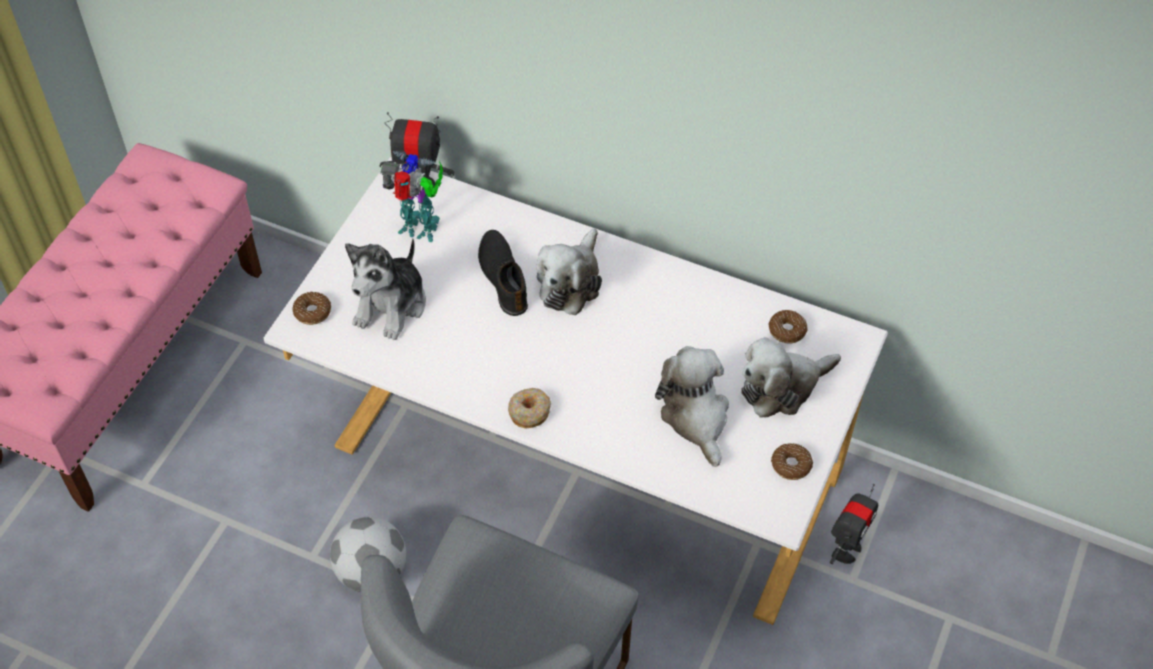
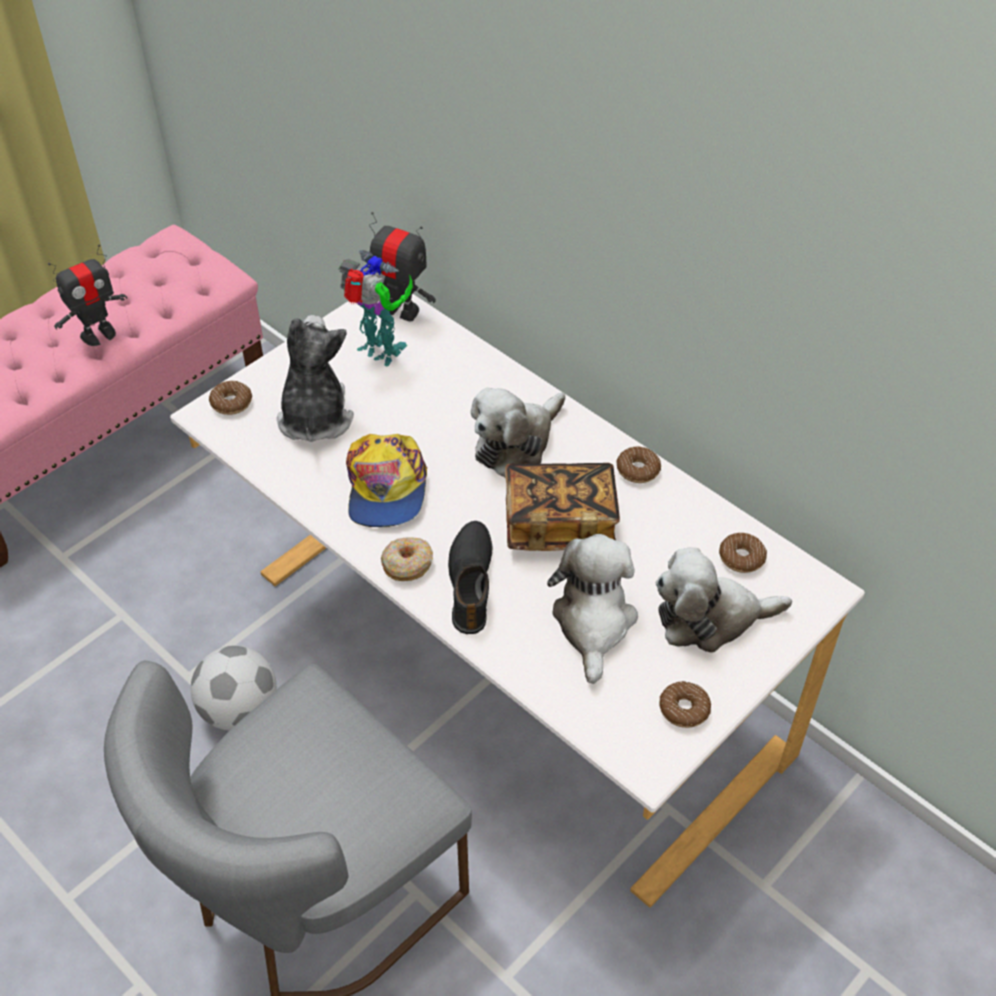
camera: 20 degrees right, 5 degrees down
plush toy [345,239,426,340] -> plush toy turned 135 degrees clockwise [277,315,354,442]
black shoe [478,230,528,316] -> black shoe moved to [448,521,492,634]
toy robot [830,484,878,564] -> toy robot moved to [48,244,127,346]
none -> cap [346,434,427,527]
none -> book [505,463,620,551]
none -> donut [616,447,661,483]

